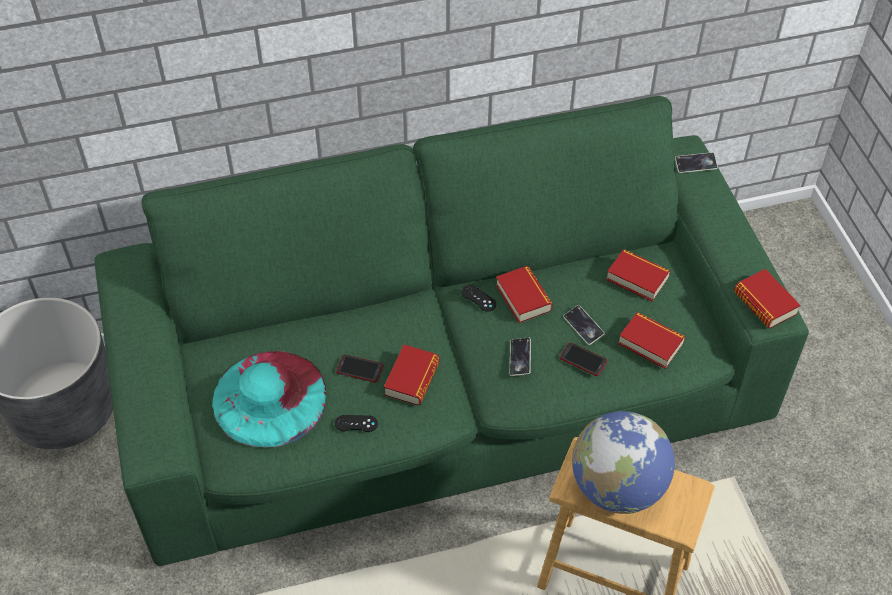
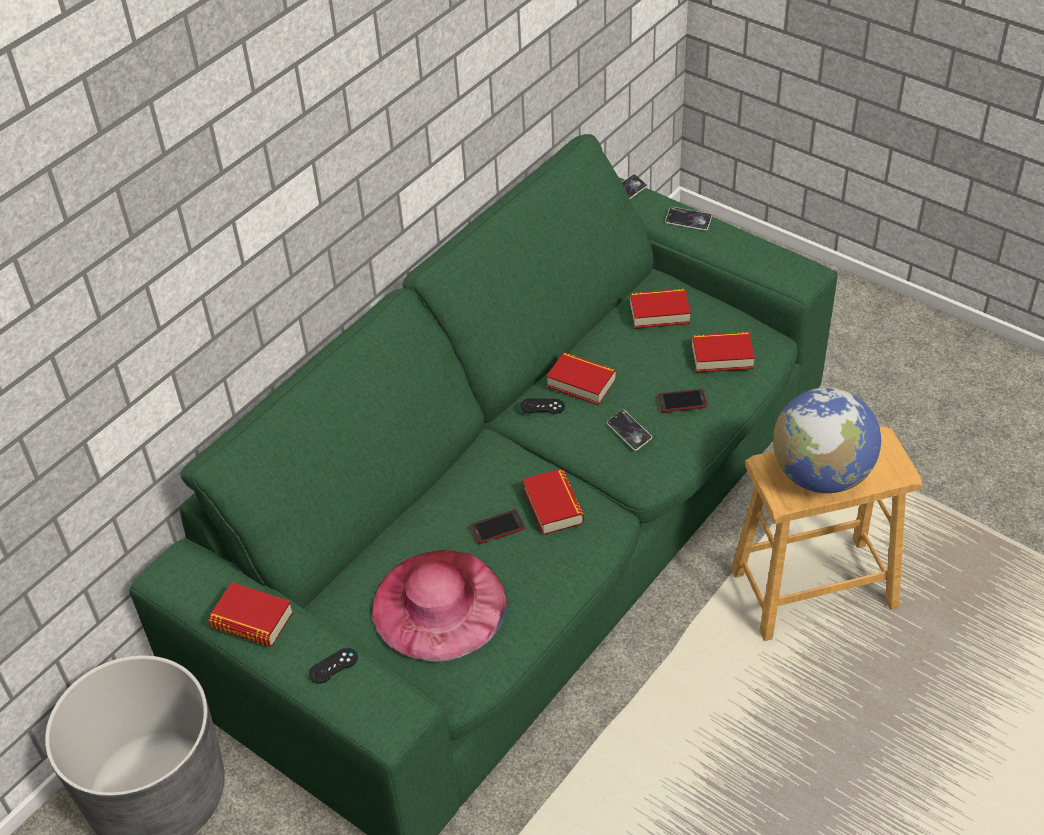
camera: 35 degrees left, 5 degrees down
turquoise hat [212,351,326,448] -> pink hat [371,550,508,662]
black game controller [335,415,378,432] -> black game controller moved to [309,648,358,684]
phone [563,305,605,345] -> phone moved to [665,207,712,231]
book [734,269,800,328] -> book moved to [208,582,293,647]

